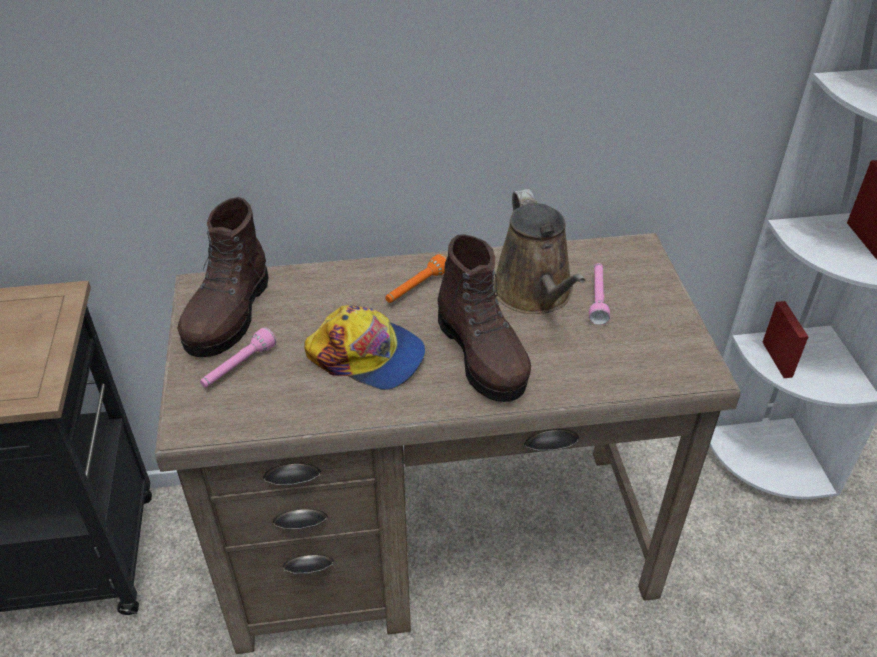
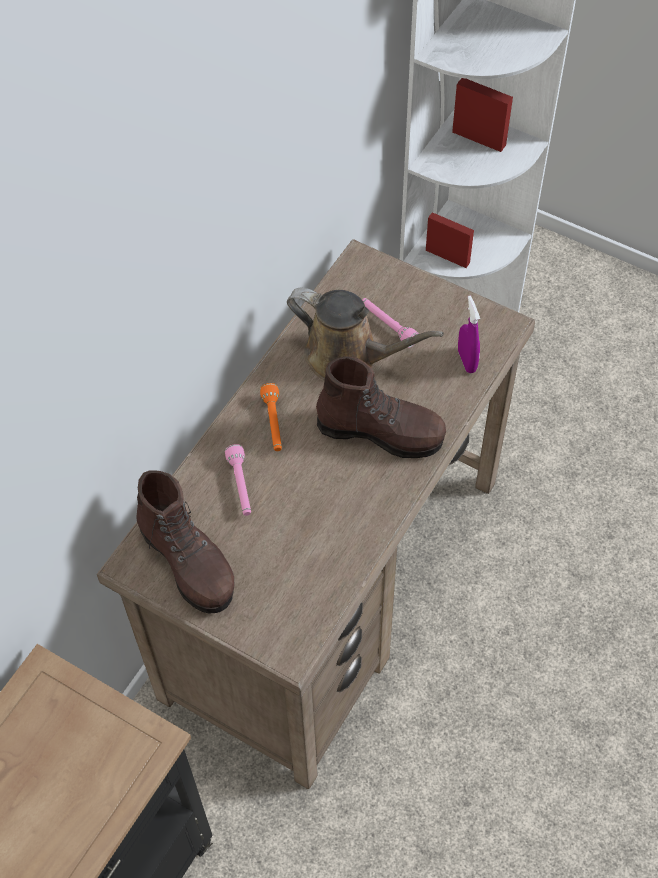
camera: 50 degrees left, 15 degrees up
pink flashlight [200,327,276,387] -> pink flashlight moved to [225,444,251,516]
cap [304,305,425,390] -> none
none -> purple spray bottle [458,296,480,373]

